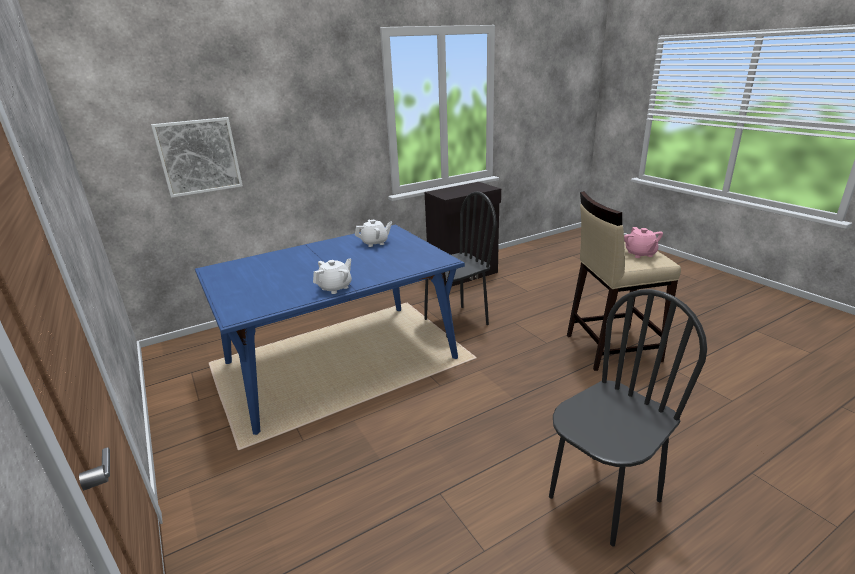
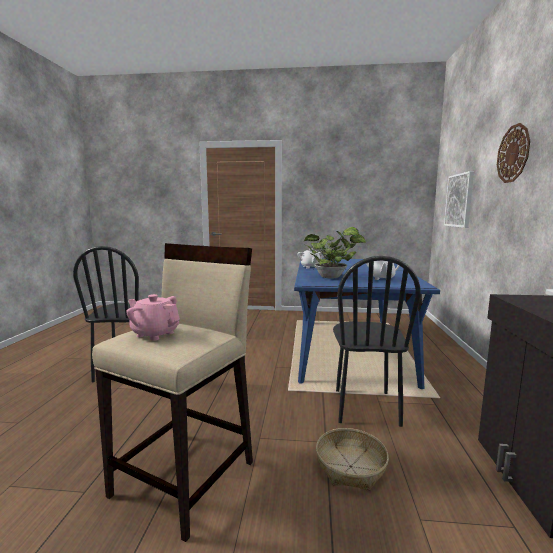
camera: 125 degrees right, 15 degrees down
none -> potted plant [304,227,366,279]
none -> basket [316,428,389,491]
none -> wall clock [497,123,530,183]

